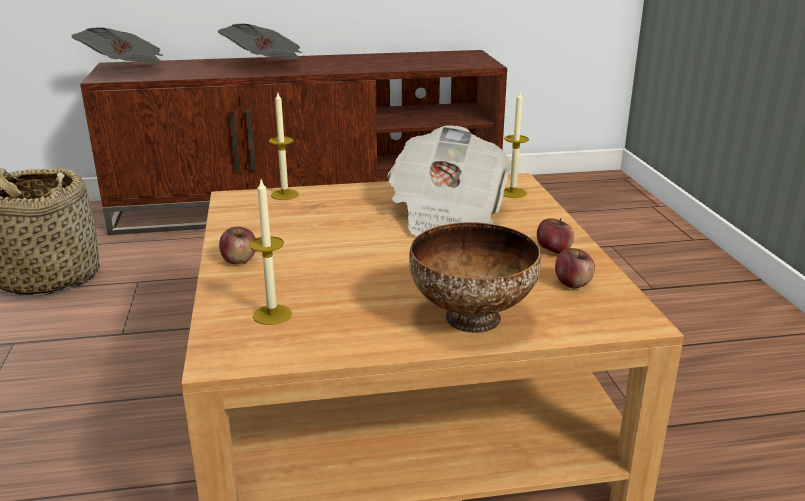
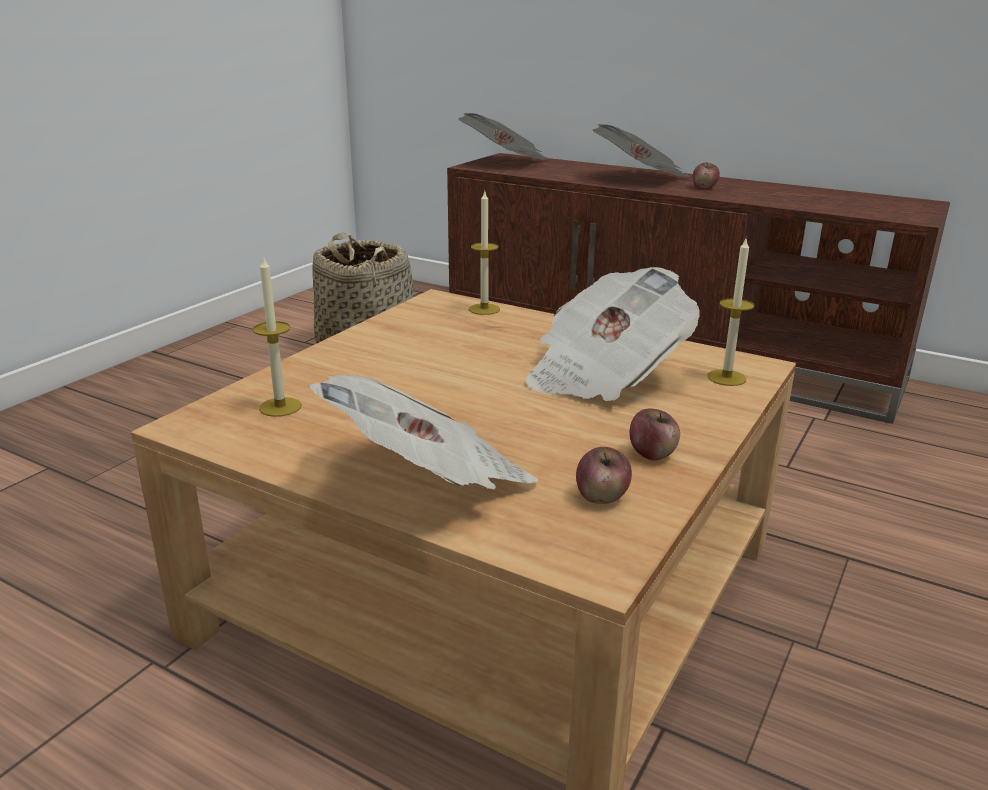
camera: 40 degrees right, 0 degrees up
apple [219,227,256,264] -> apple moved to [692,162,720,189]
bowl [409,222,541,333] -> newspaper [308,375,538,489]

